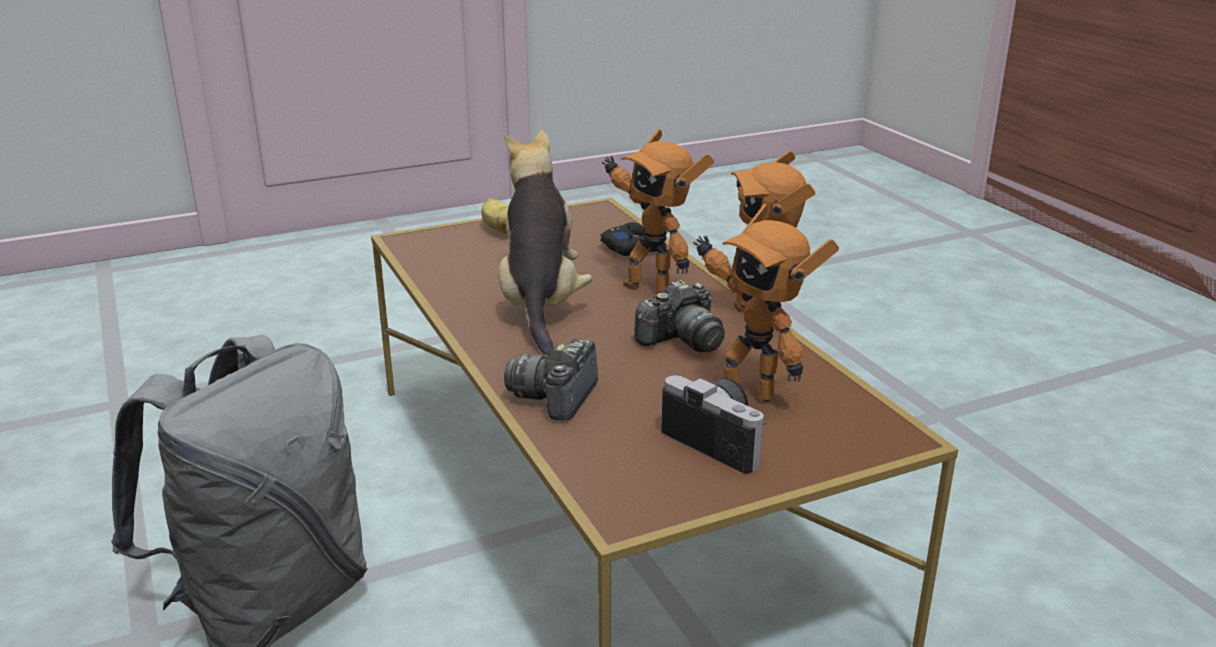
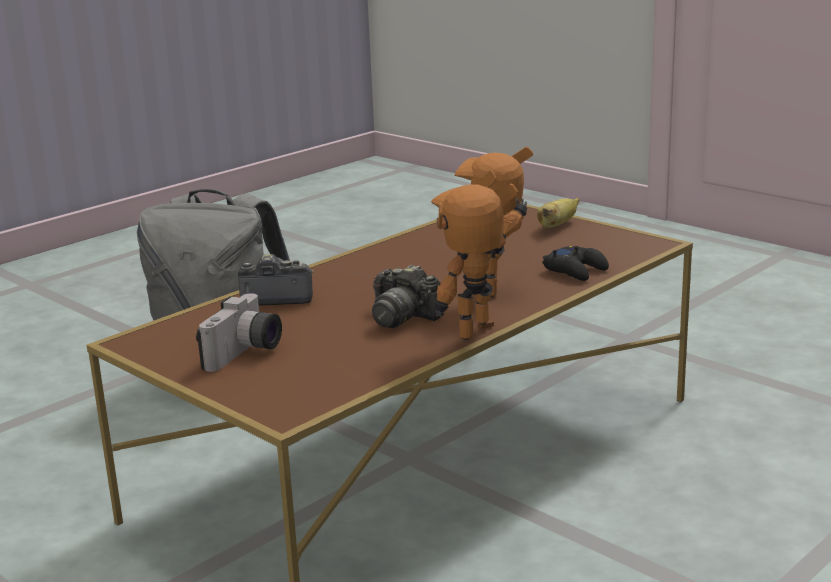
camera: 70 degrees right, 5 degrees down
plush toy [498,130,593,355] -> none
toy robot [693,204,839,402] -> none

